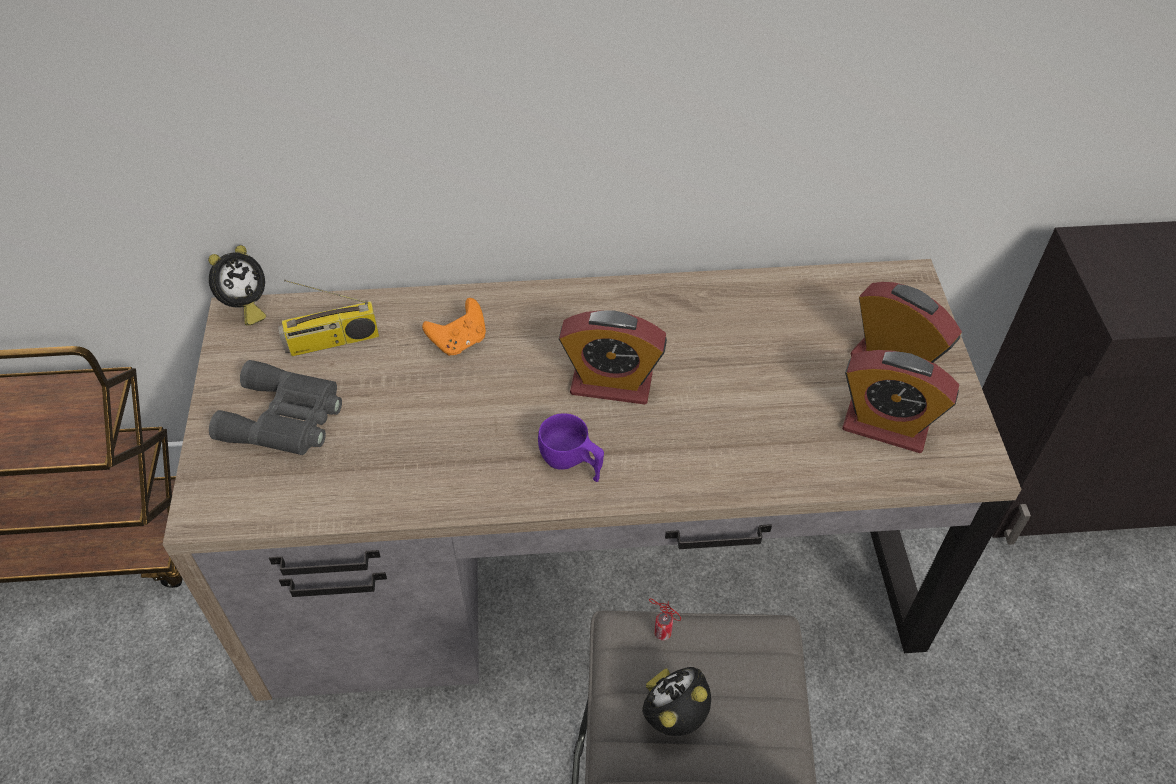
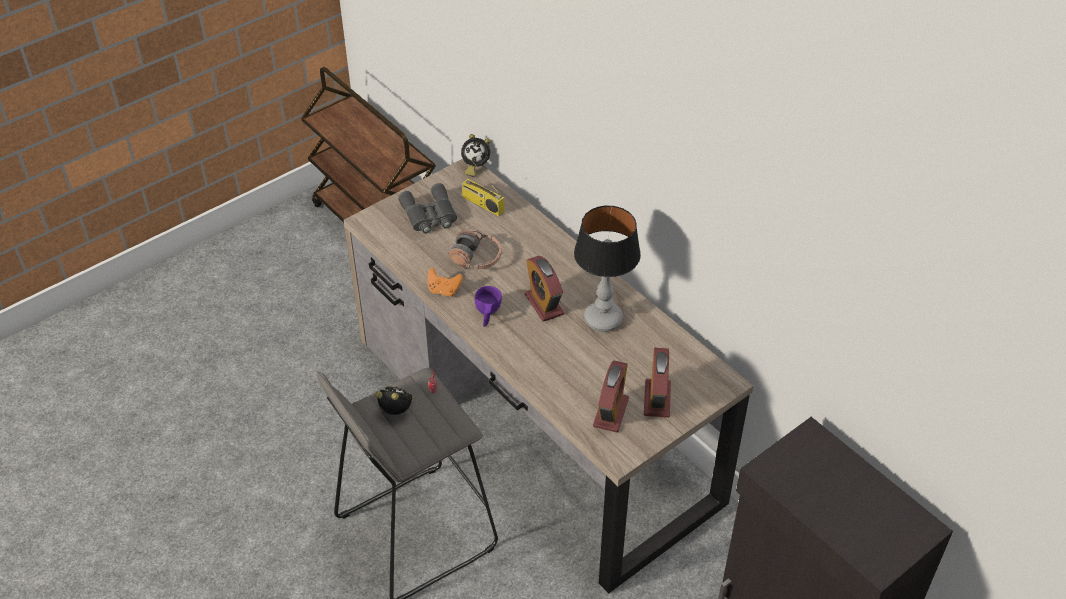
camera: 55 degrees right, 5 degrees down
orange game controller [422,298,486,356] -> orange game controller moved to [427,268,463,296]
alarm clock [842,350,959,453] -> alarm clock turned 150 degrees counterclockwise [593,361,629,432]
none -> headphones [449,230,502,269]
none -> table lamp [574,206,641,332]

